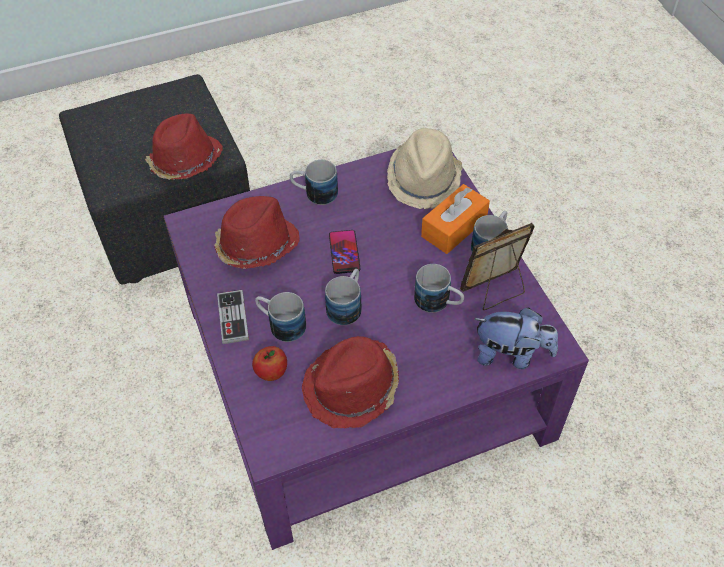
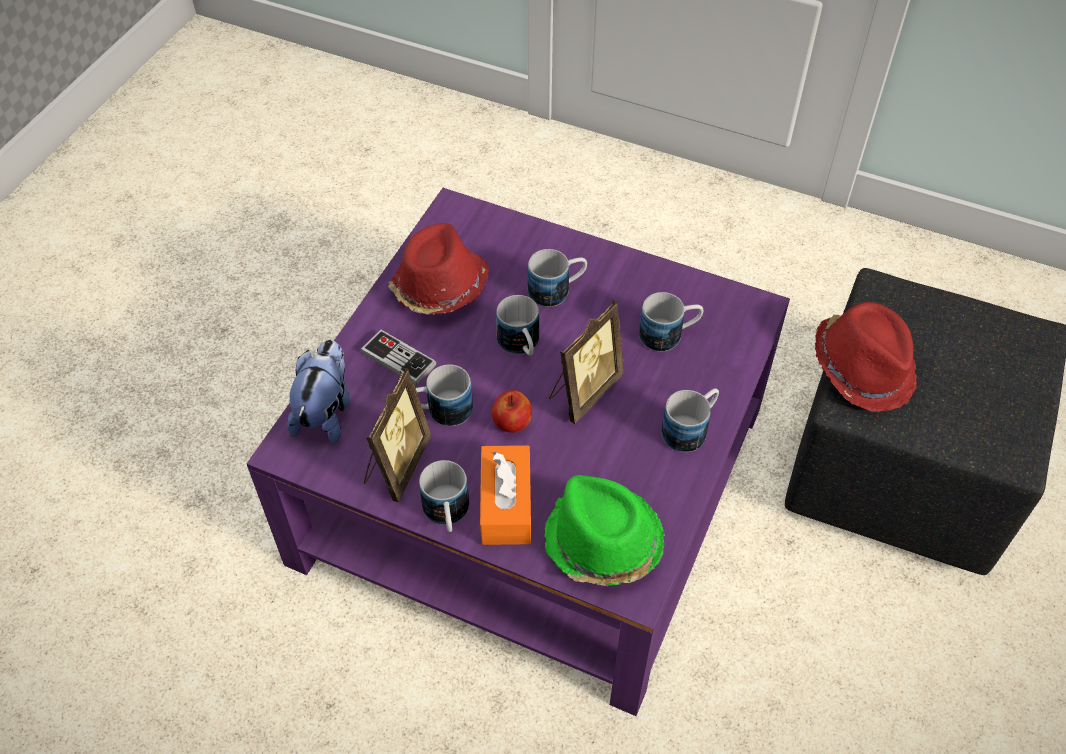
camera: 135 degrees right, 0 degrees up
red hat [215,196,300,269] -> mug [639,292,703,352]
game controller [217,290,249,344] -> game controller moved to [361,329,436,386]
apple [252,346,287,381] -> apple moved to [492,390,532,433]
phone [329,230,361,274] -> picture frame [549,300,624,424]
beige hat [387,128,463,209] -> green hat [544,475,665,586]
plush toy [475,308,558,369] -> plush toy turned 135 degrees clockwise [287,340,351,444]

